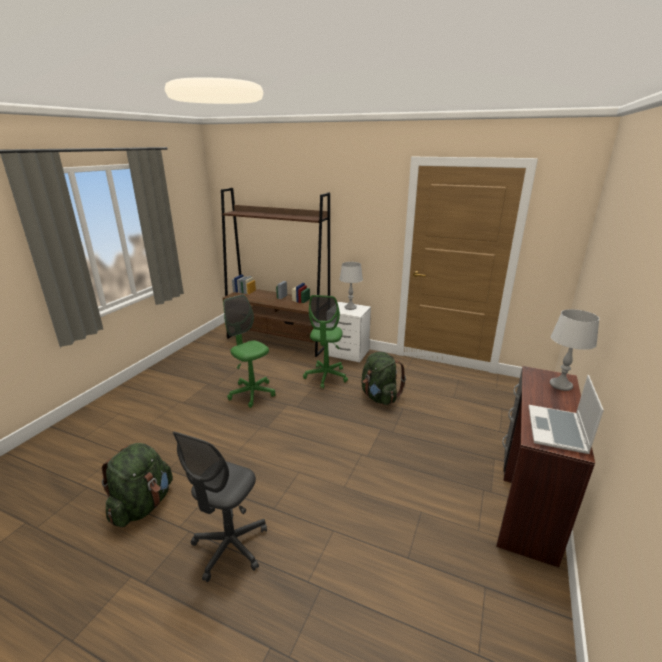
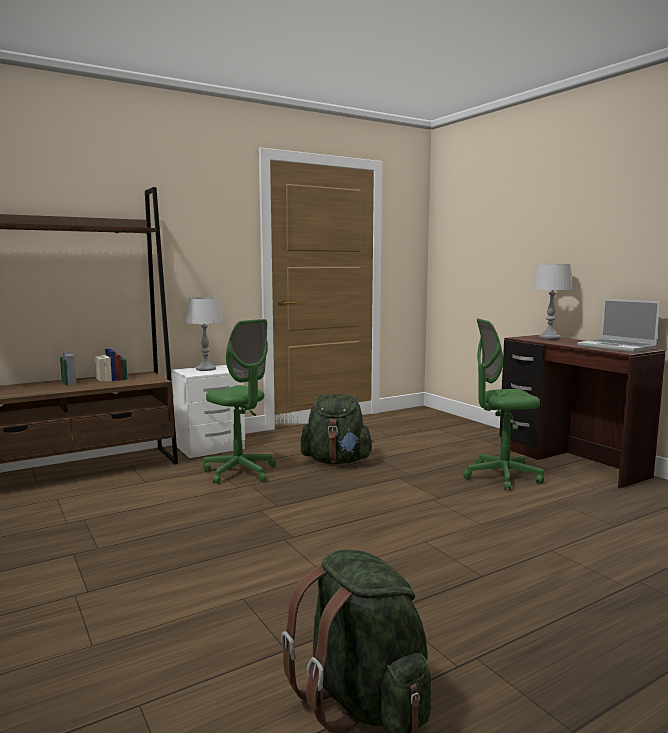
camera: 55 degrees left, 15 degrees down
grey office chair [173,432,267,582] -> none
green office chair [223,294,276,408] -> green office chair moved to [463,319,544,491]

